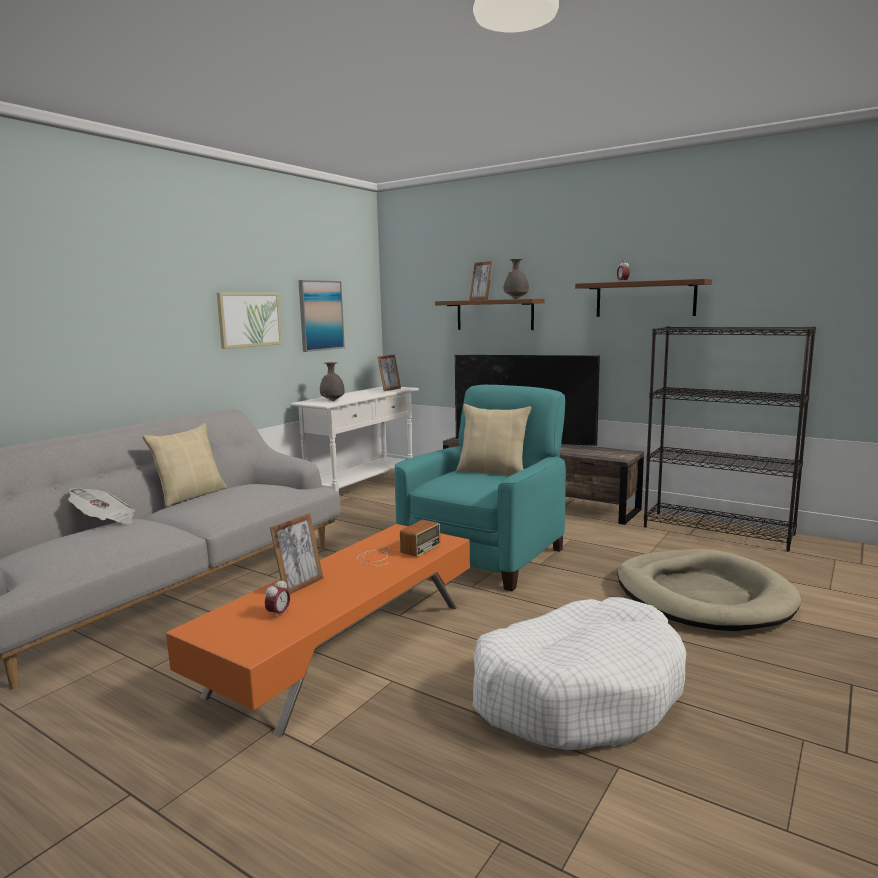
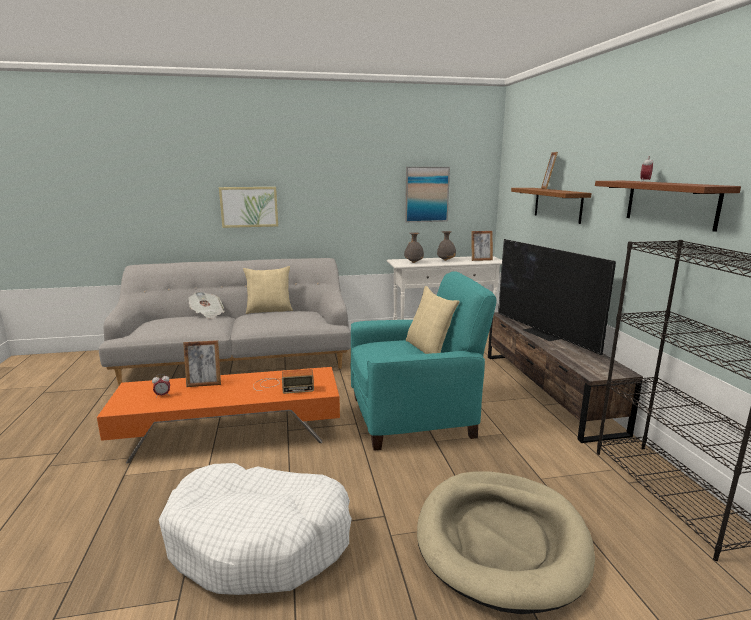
camera: 45 degrees right, 5 degrees up
picture [217,293,282,349] -> picture moved to [219,187,278,228]
grey vase [504,259,529,299] -> grey vase moved to [437,231,456,261]

